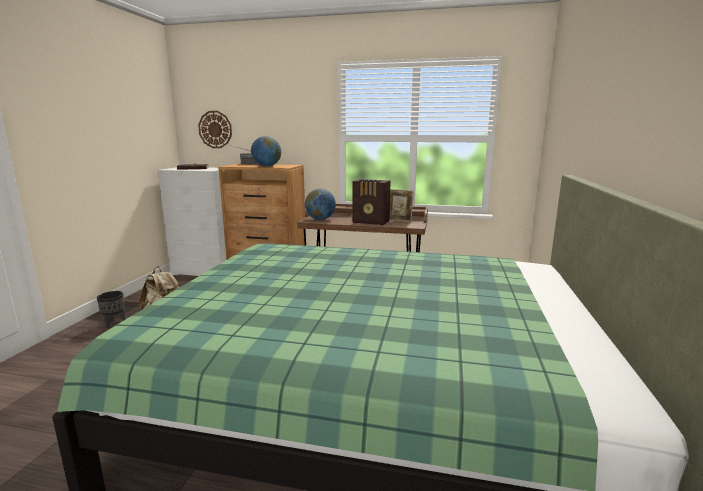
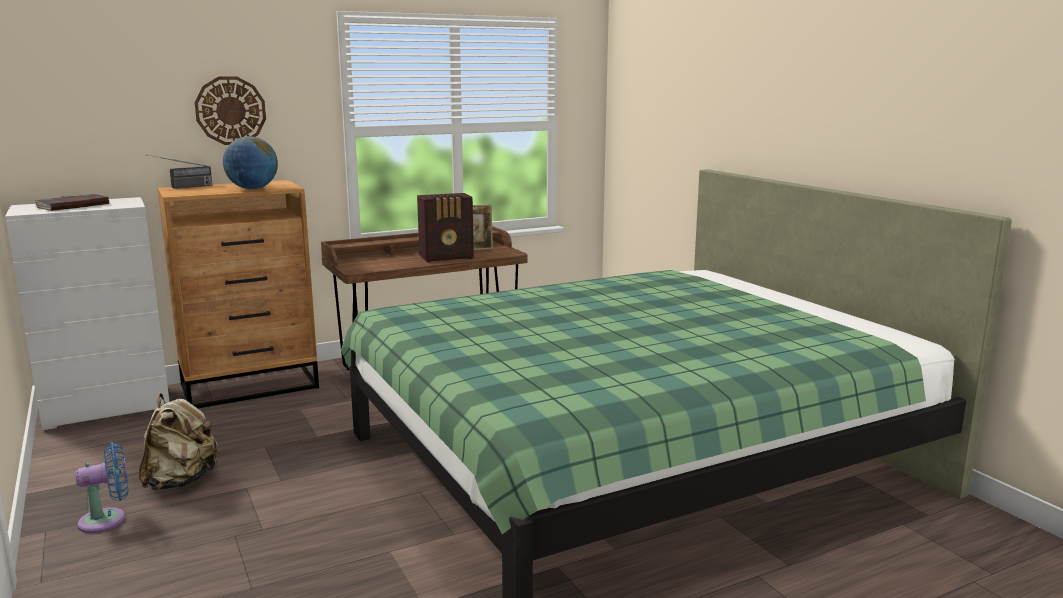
camera: 40 degrees left, 0 degrees up
black planter [97,291,126,328] -> blue fan [75,443,129,533]
wall clock [198,111,232,148] -> wall clock moved to [194,77,266,145]
globe [305,189,336,220] -> none

